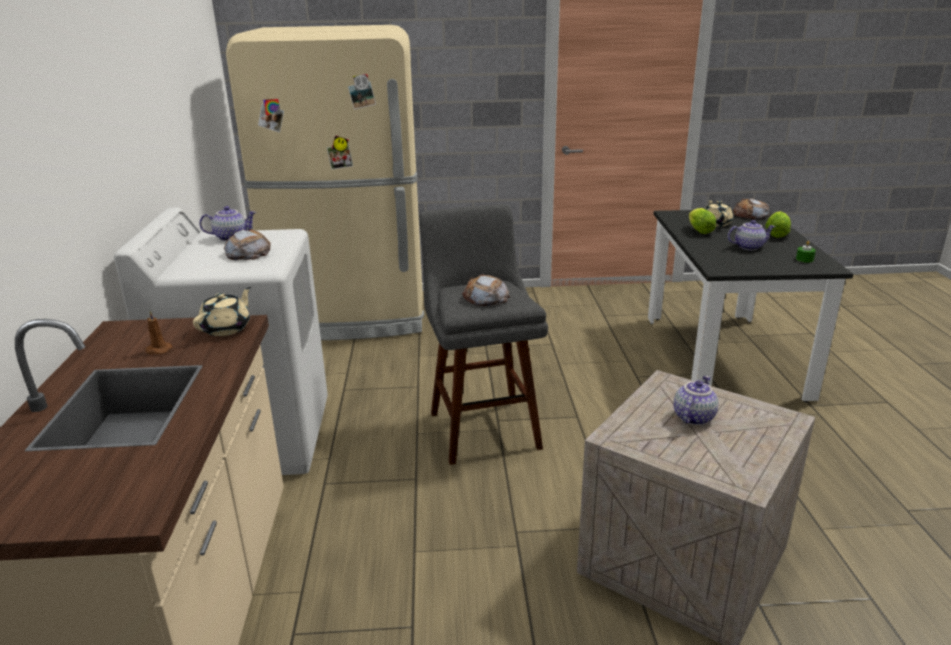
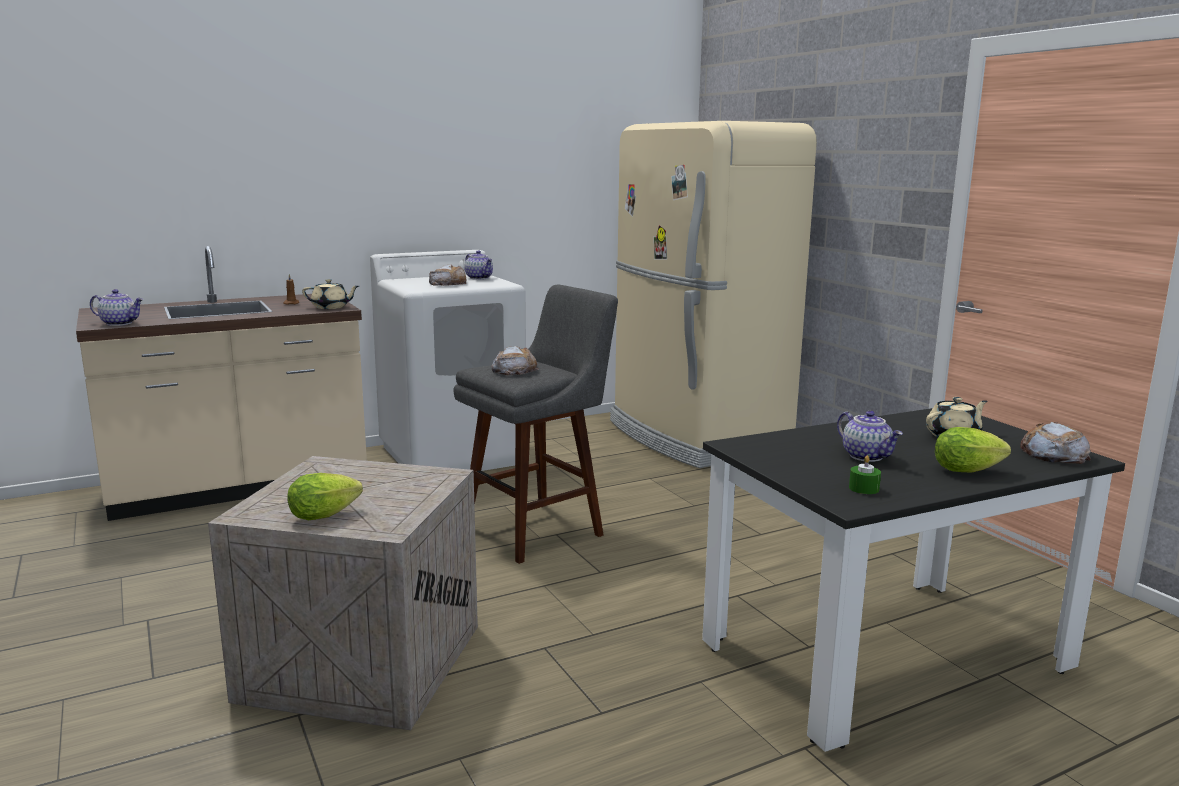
camera: 65 degrees right, 10 degrees down
teapot [674,376,718,425] -> teapot moved to [90,289,144,326]
lettuce [689,208,716,234] -> lettuce moved to [287,473,363,520]

